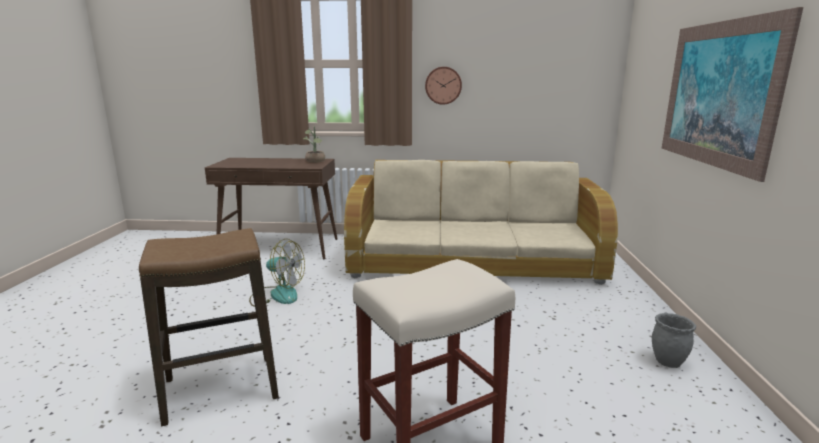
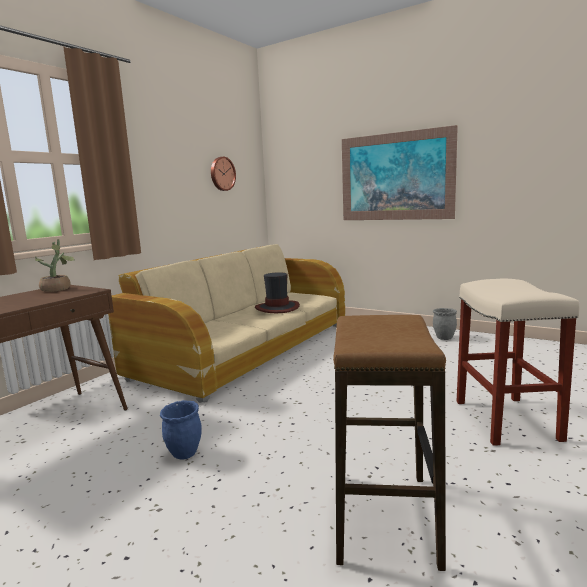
camera: 60 degrees left, 5 degrees down
fan [249,239,305,307] -> blue planter [160,400,201,460]
wall clock [425,67,462,105] -> wall clock moved to [211,157,236,191]
none -> hat [255,272,300,313]

